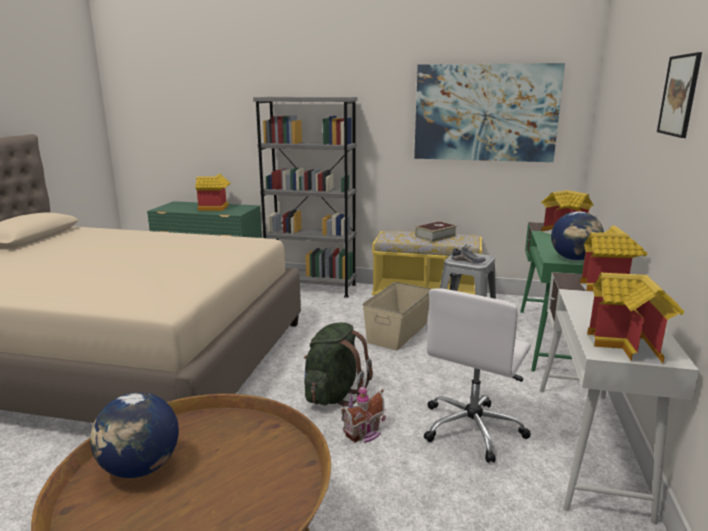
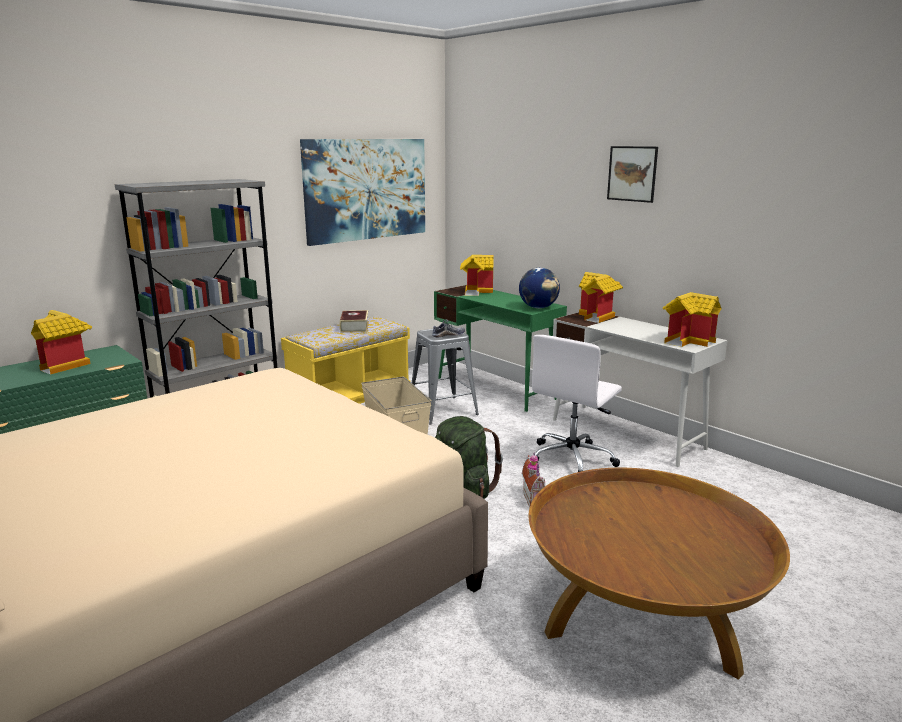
camera: 55 degrees left, 0 degrees up
globe [90,392,179,478] -> none
white office chair [424,289,531,463] -> white office chair turned 60 degrees clockwise [532,335,622,472]

